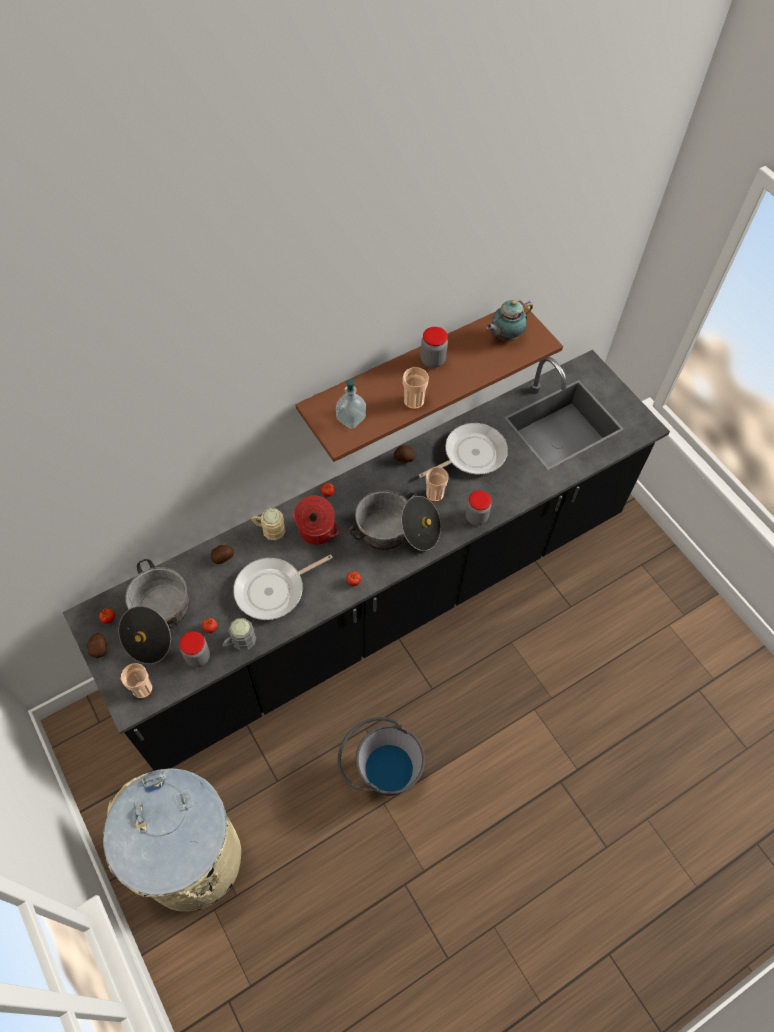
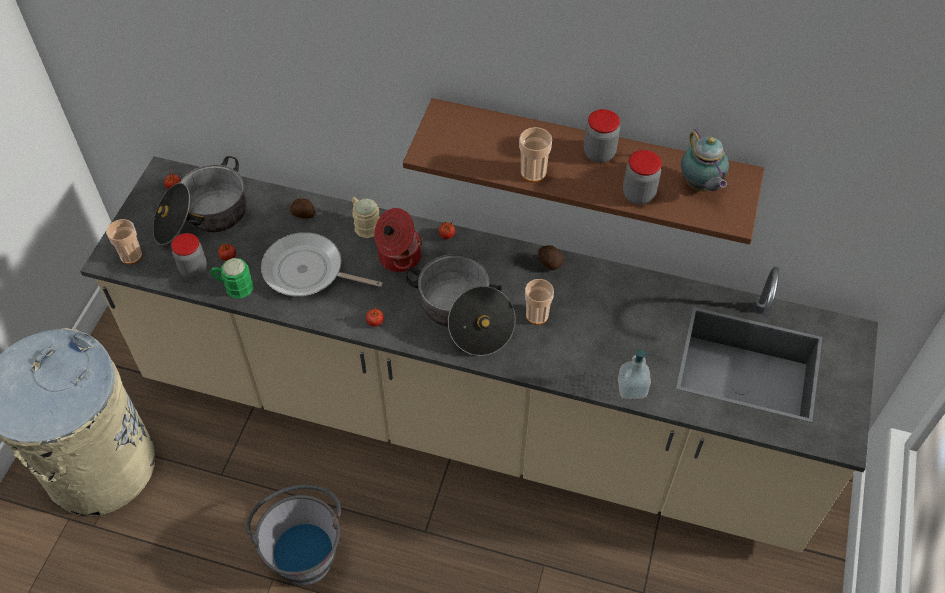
camera: 50 degrees right, 5 degrees down
black counter [63,350,670,771] -> beige counter [80,156,878,553]
potato [87,633,107,658] -> none
grey mug [223,618,256,651] -> green mug [210,258,254,299]
soap dispenser [336,378,366,429] -> soap dispenser moved to [618,349,652,399]
frying pan [419,423,508,478] -> none
jar [465,490,491,526] -> jar moved to [623,150,662,205]
teapot [486,300,533,342] -> teapot turned 120 degrees counterclockwise [681,129,729,191]

